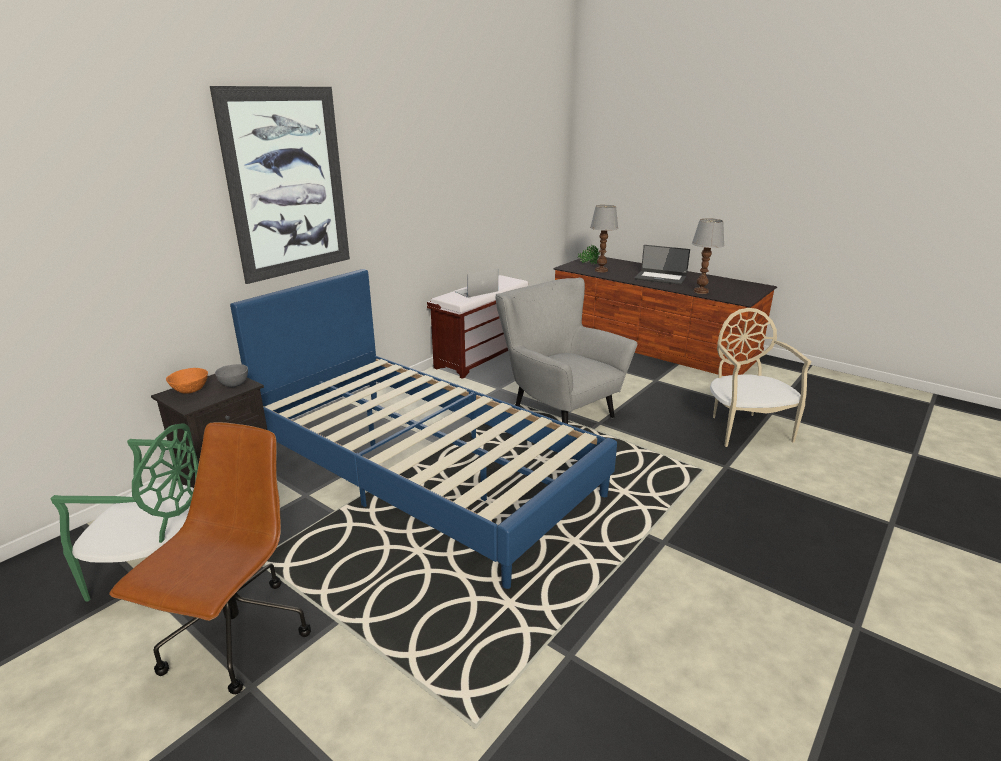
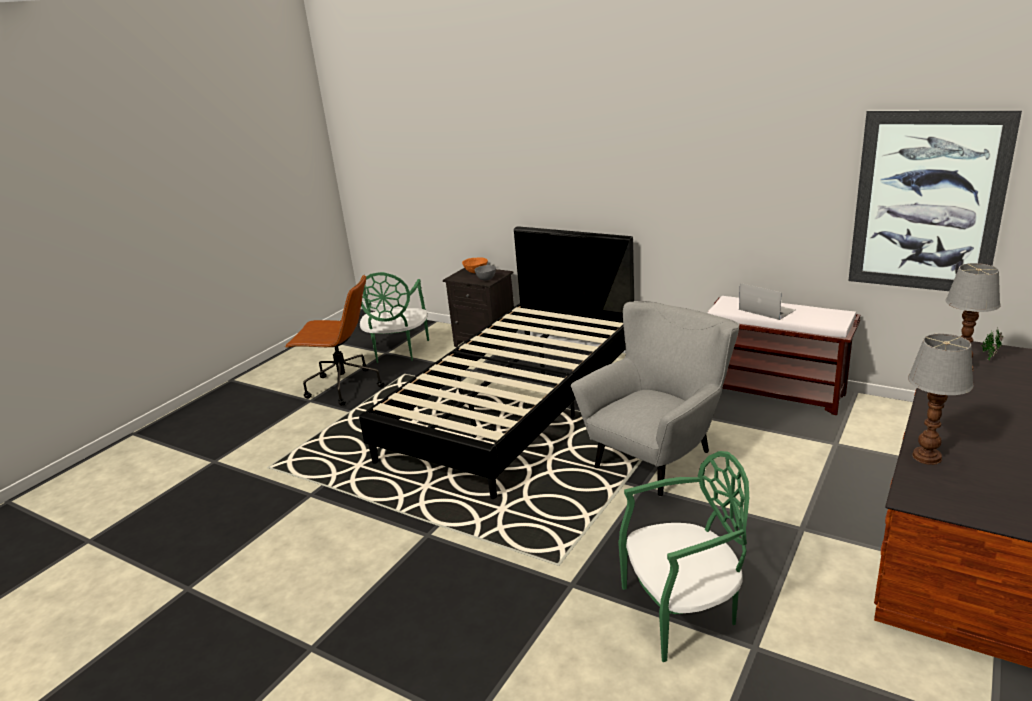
camera: 85 degrees right, 0 degrees up
picture [210,86,350,284] -> picture moved to [848,110,1022,291]
blue bed [230,269,617,589] -> black bed [359,226,634,499]
laptop [635,245,690,285] -> none
beige chair [710,308,811,447] -> green chair [618,451,749,662]

